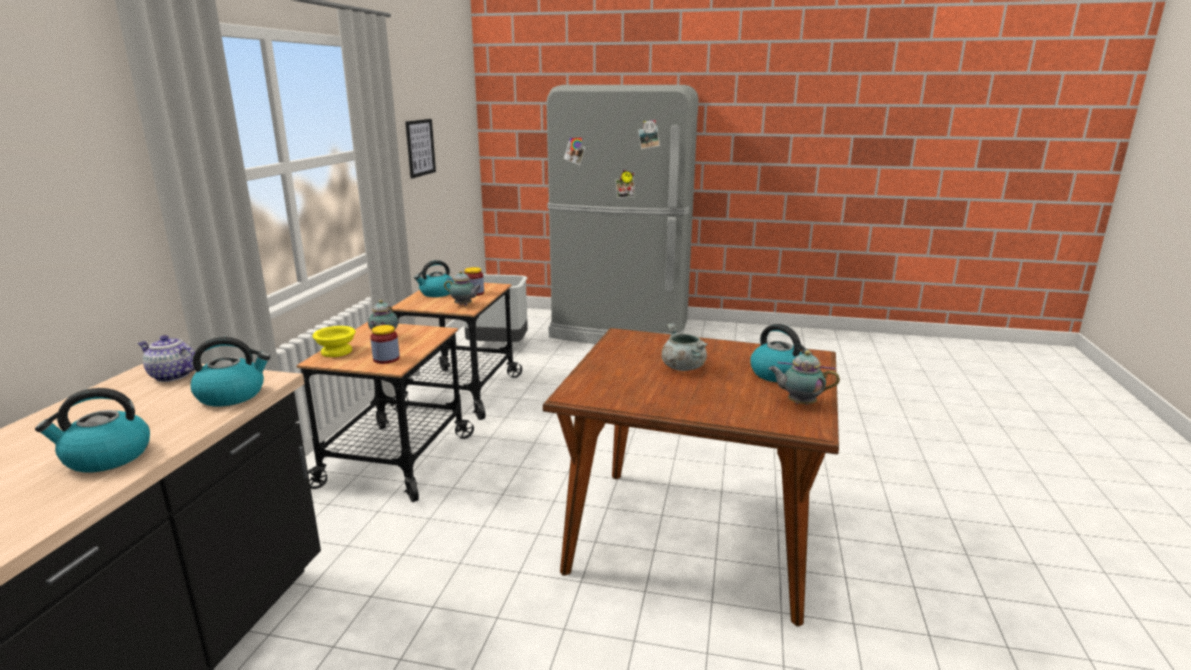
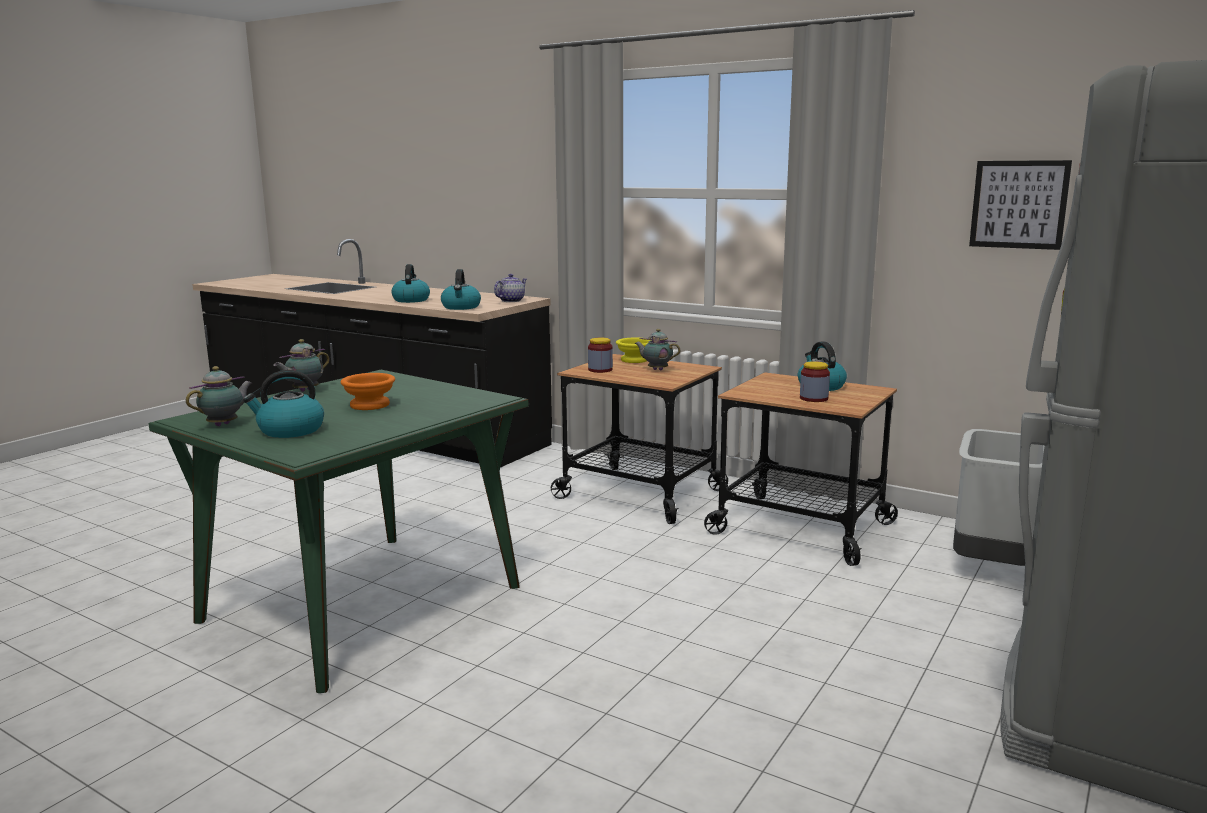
camera: 110 degrees right, 5 degrees down
teapot [444,271,482,306] -> teapot moved to [273,339,330,392]
brown dining table [543,328,839,627] -> green dining table [149,370,529,693]
grey cooking pot [662,324,708,371] -> orange bowl [341,373,395,410]

